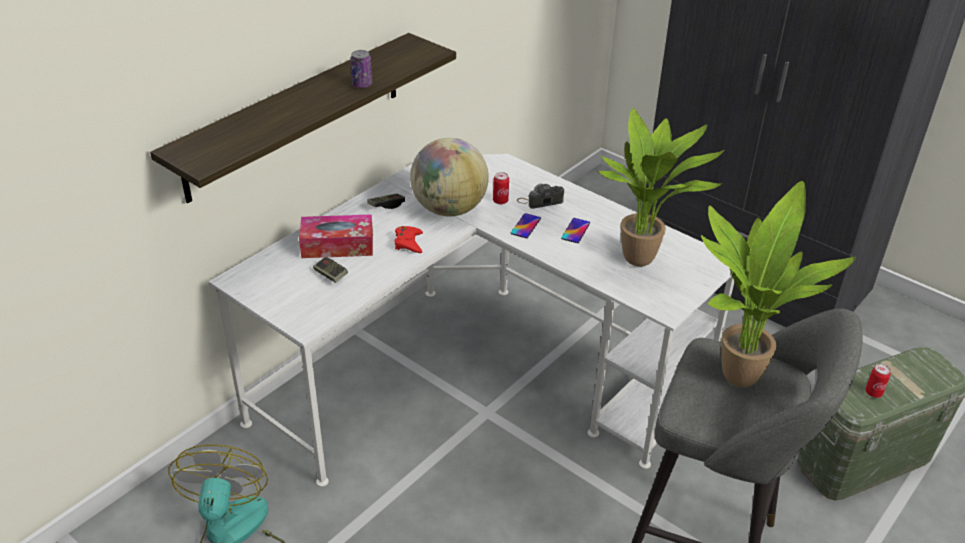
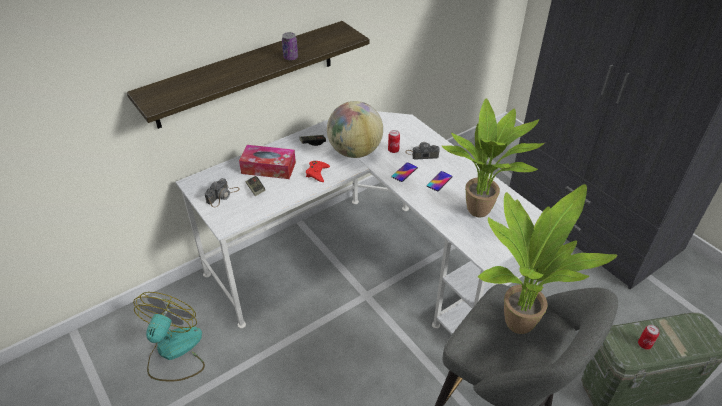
camera: 15 degrees right, 5 degrees up
none -> camera [205,178,240,207]

